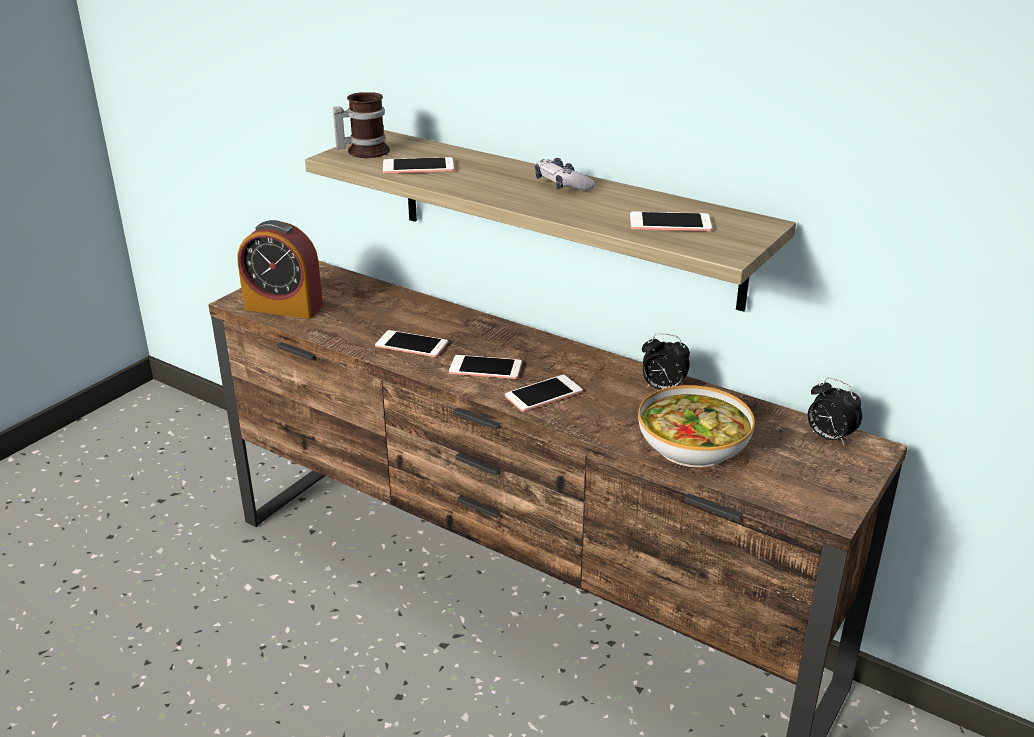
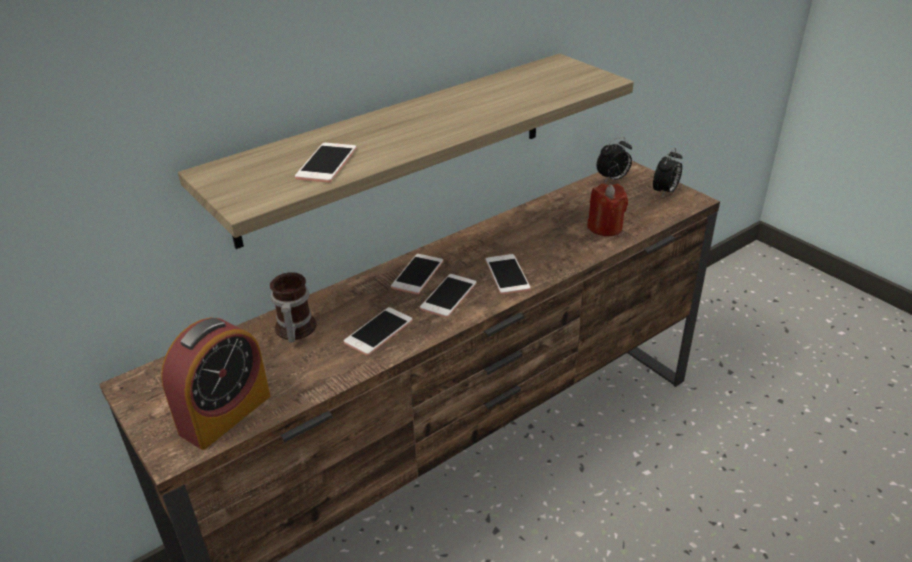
camera: 70 degrees left, 5 degrees up
mug [333,92,390,158] -> mug moved to [270,272,317,342]
game controller [535,158,595,191] -> none
phone [630,212,712,232] -> phone moved to [391,254,443,294]
bowl [638,385,755,467] -> red candle [587,183,628,236]
alarm clock [642,333,690,390] -> alarm clock moved to [653,148,682,197]

